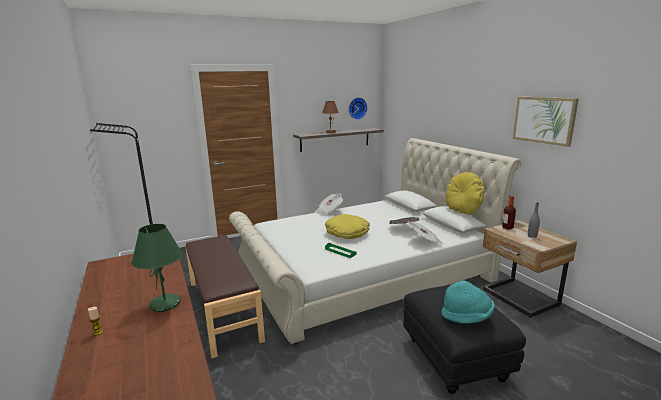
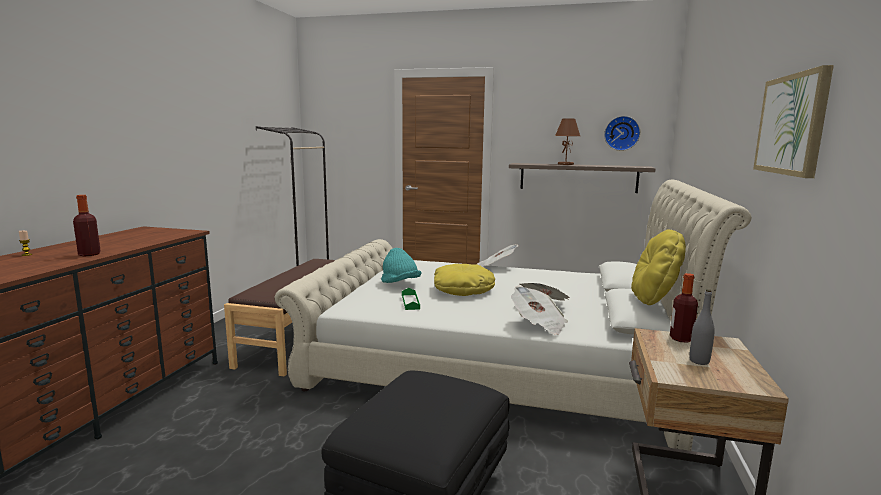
camera: 40 degrees right, 5 degrees down
green table lamp [131,224,183,312] -> bottle [73,195,101,256]
turquoise hat [441,281,495,324] -> turquoise hat moved to [381,248,421,283]

